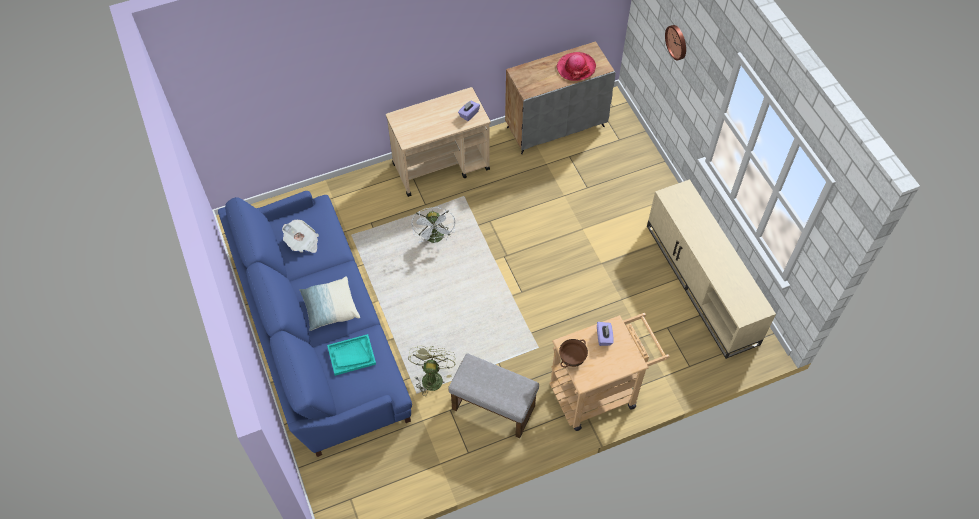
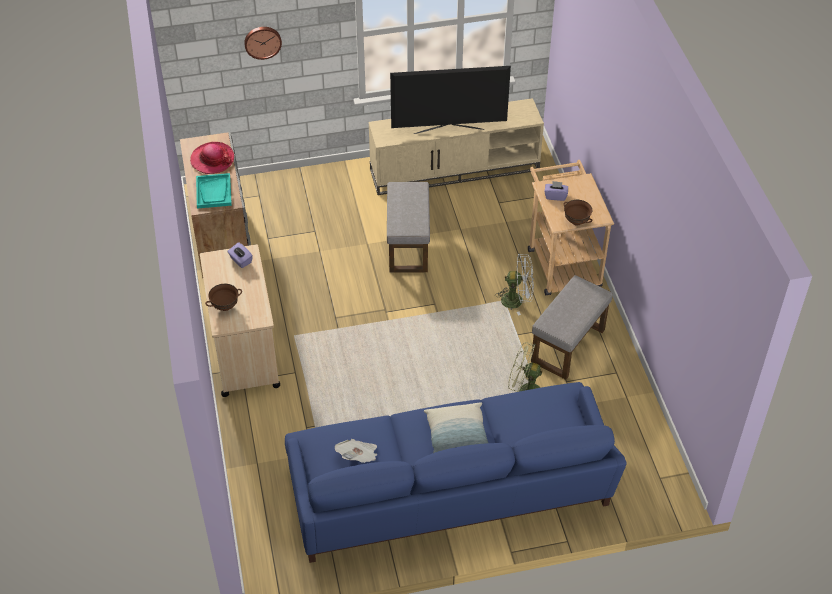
camera: 80 degrees left, 10 degrees down
turquoise tray [327,334,376,376] -> turquoise tray moved to [196,173,232,209]
white fan [411,207,455,244] -> white fan moved to [495,254,534,315]
none -> brown bowl [205,284,242,311]
none -> grey ottoman [387,182,430,273]
none -> television [390,66,511,134]

